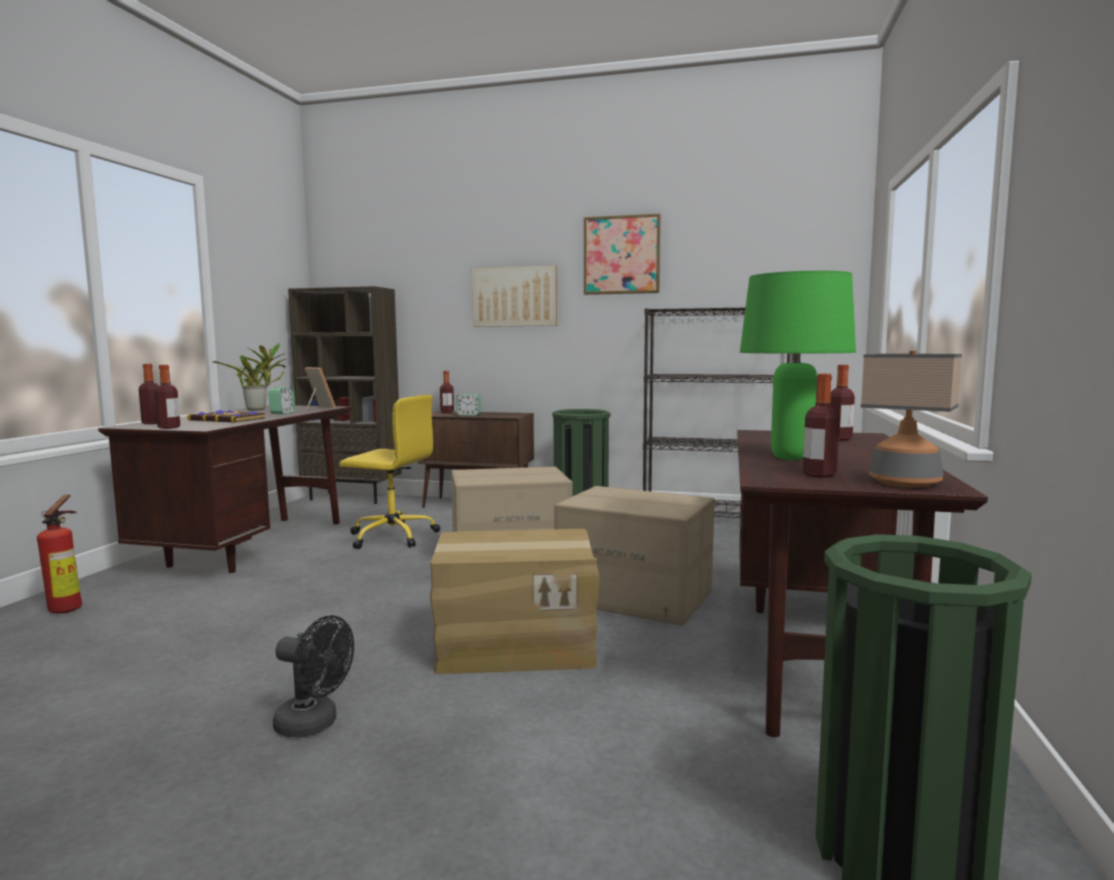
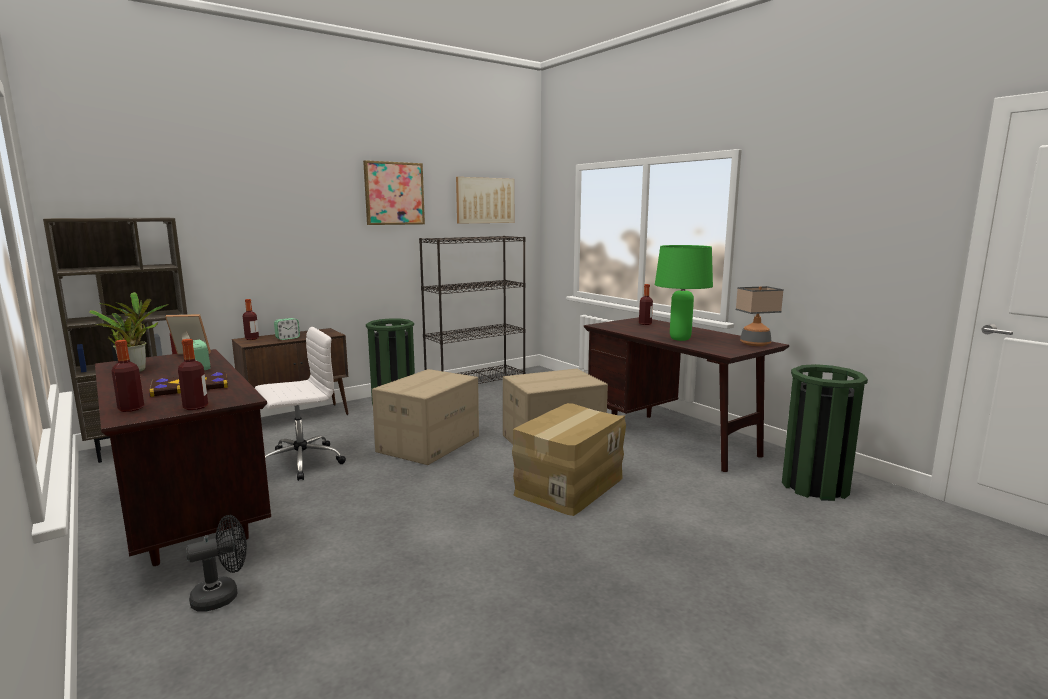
camera: 50 degrees left, 5 degrees up
fire extinguisher [37,495,82,614] -> none
black fan [273,615,354,738] -> black fan moved to [186,515,247,612]
yellow office chair [339,395,440,549] -> white office chair [255,327,346,481]
picture [472,265,557,327] -> picture moved to [456,177,514,224]
bottle [803,374,840,478] -> none

